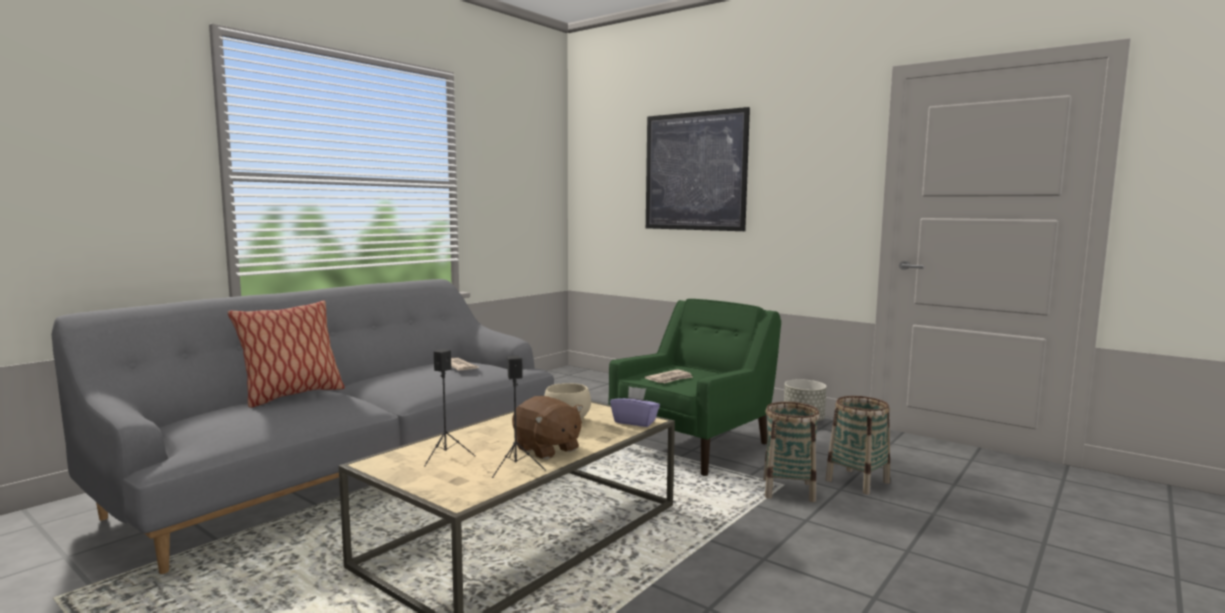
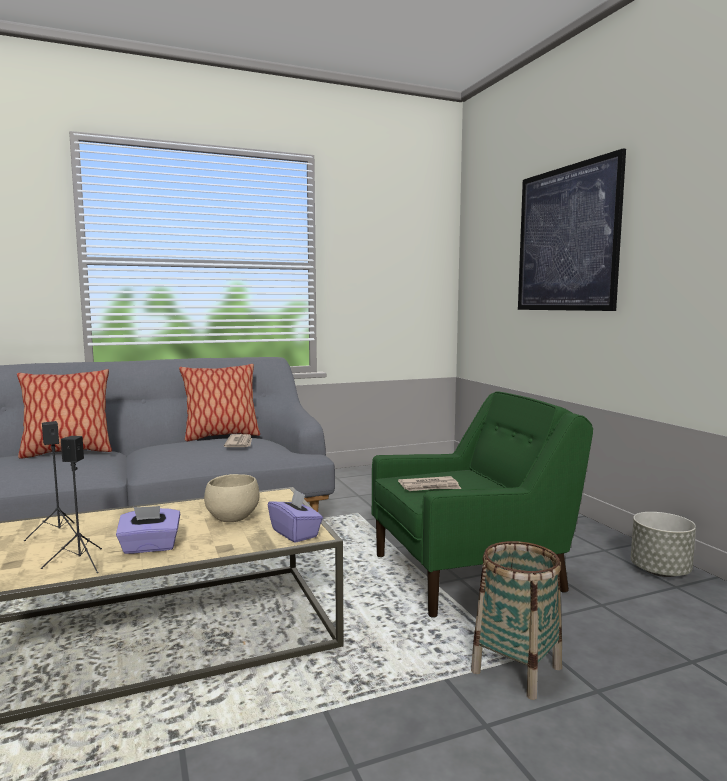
camera: 30 degrees right, 0 degrees up
brown plush toy [512,396,583,459] -> purple tissue box [116,506,180,554]
basket [825,396,890,494] -> none
none -> pillow [179,364,260,441]

